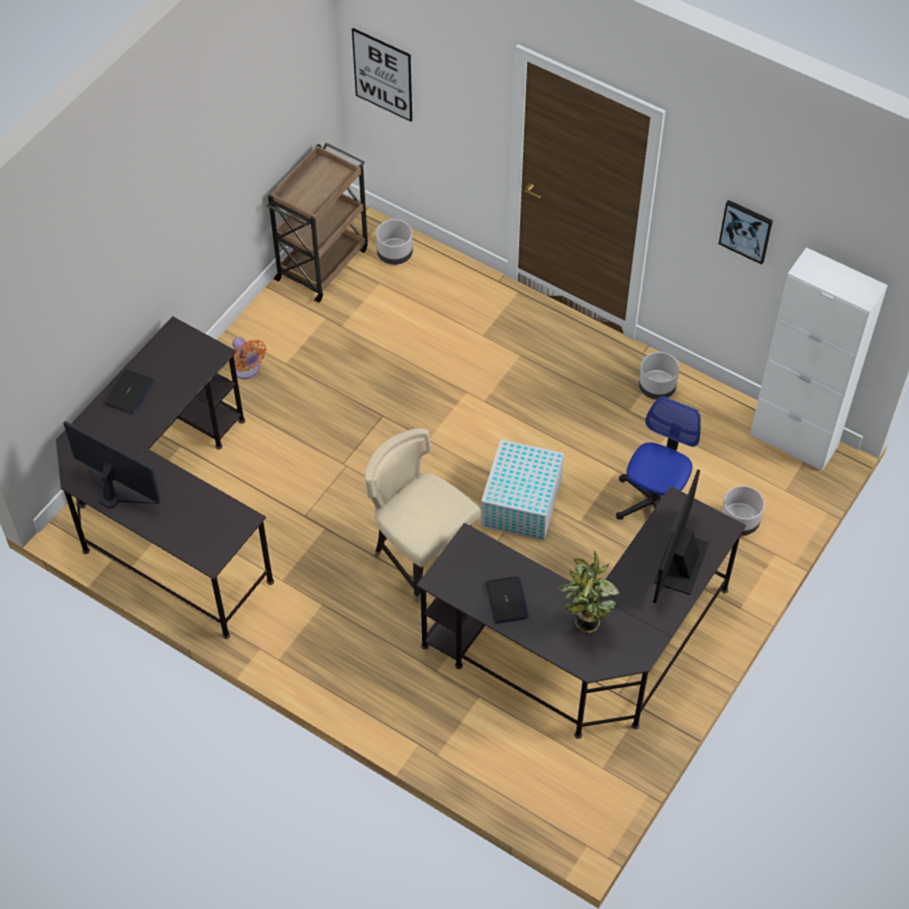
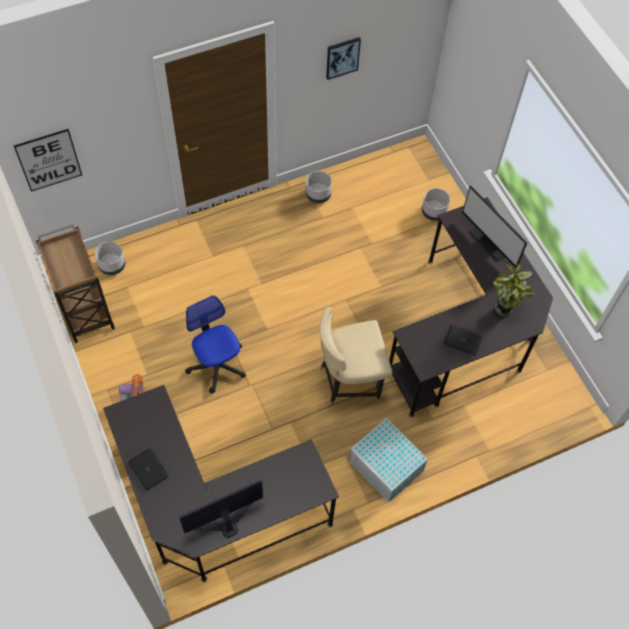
camera: 60 degrees left, 5 degrees up
white storage box [481,439,564,541] -> white storage box moved to [349,418,428,502]
office chair [616,396,700,520] -> office chair moved to [185,295,246,394]
white cabinet [750,247,888,472] -> none

